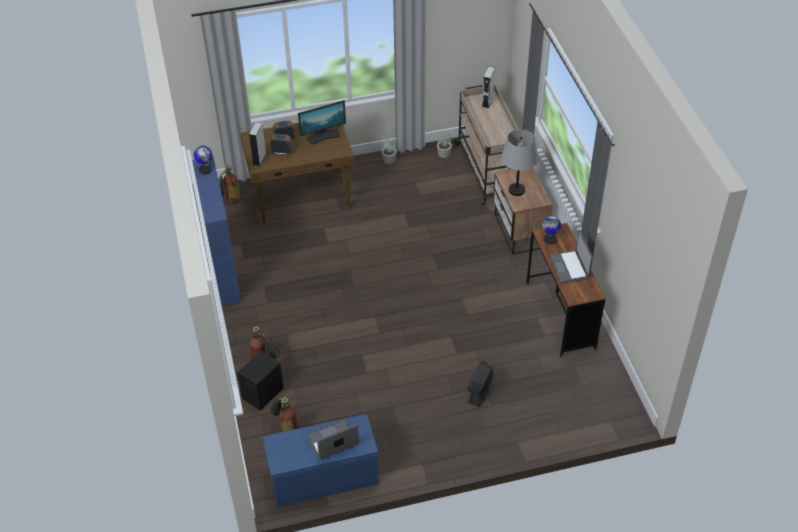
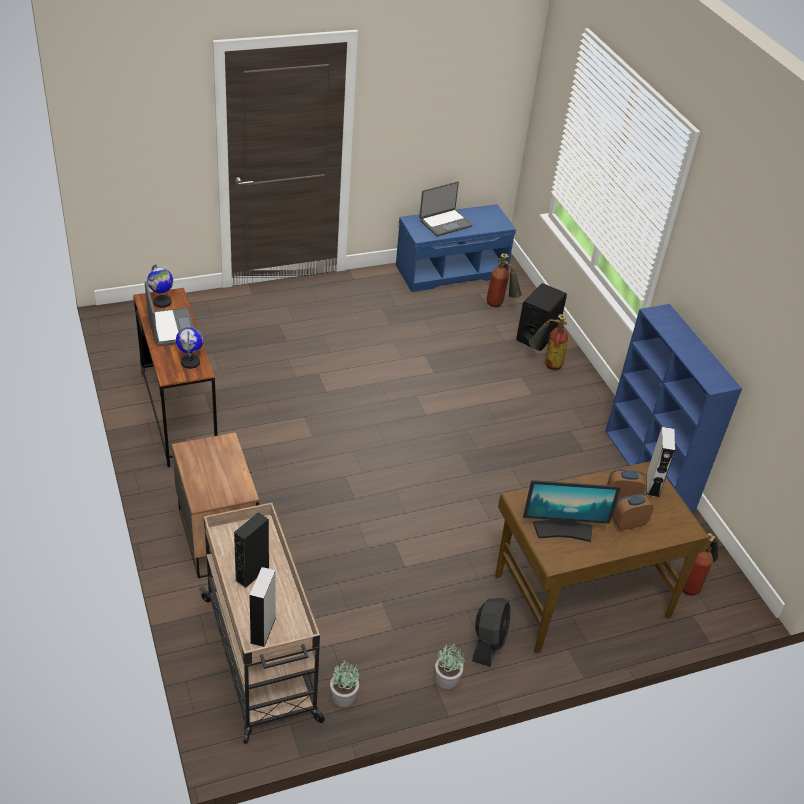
camera: 170 degrees right, 5 degrees down
globe [194,146,212,174] -> globe moved to [147,264,173,308]
monitor [298,100,346,145] -> monitor turned 150 degrees counterclockwise [523,480,621,542]
black fan [467,361,493,407] -> black fan moved to [472,598,510,667]
grey table lamp [501,129,538,196] -> none
none -> black speaker [234,512,269,588]

